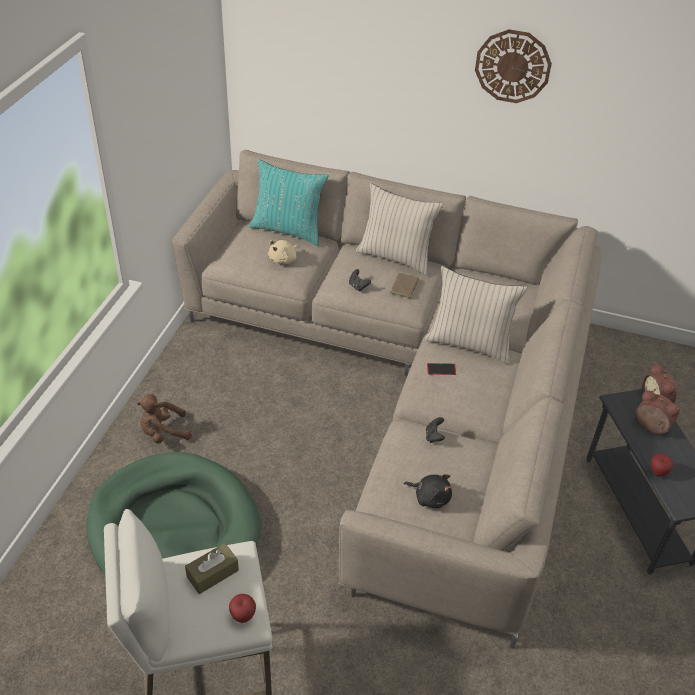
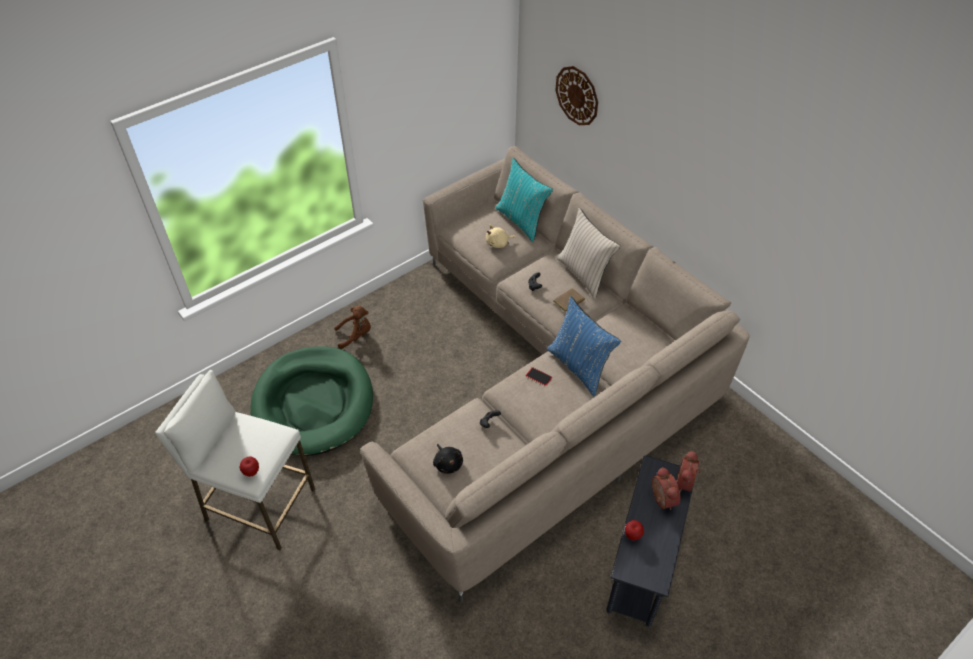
camera: 35 degrees right, 5 degrees up
brown plush toy [137,394,192,443] -> brown plush toy turned 150 degrees clockwise [334,306,371,349]
brown tissue box [185,543,239,594] -> none
beige pillow [425,266,528,364] -> blue pillow [547,296,621,396]
wall clock [475,29,552,103] -> wall clock moved to [556,66,598,125]

